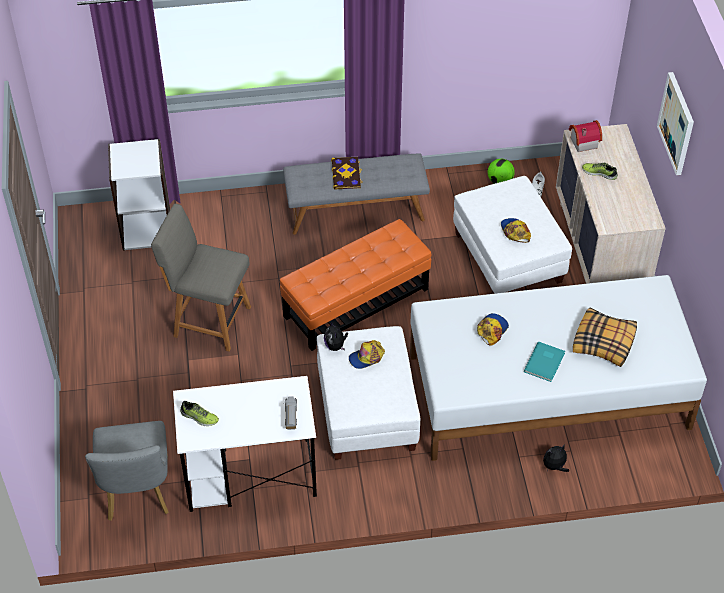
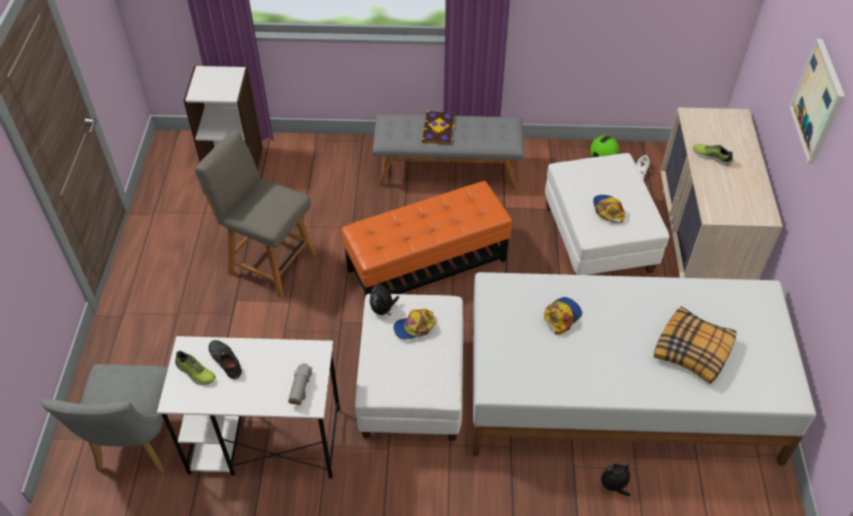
camera: 10 degrees right, 0 degrees up
turquoise book [524,341,565,382] -> none
toy house [569,120,602,152] -> none
none -> black shoe [209,340,242,379]

